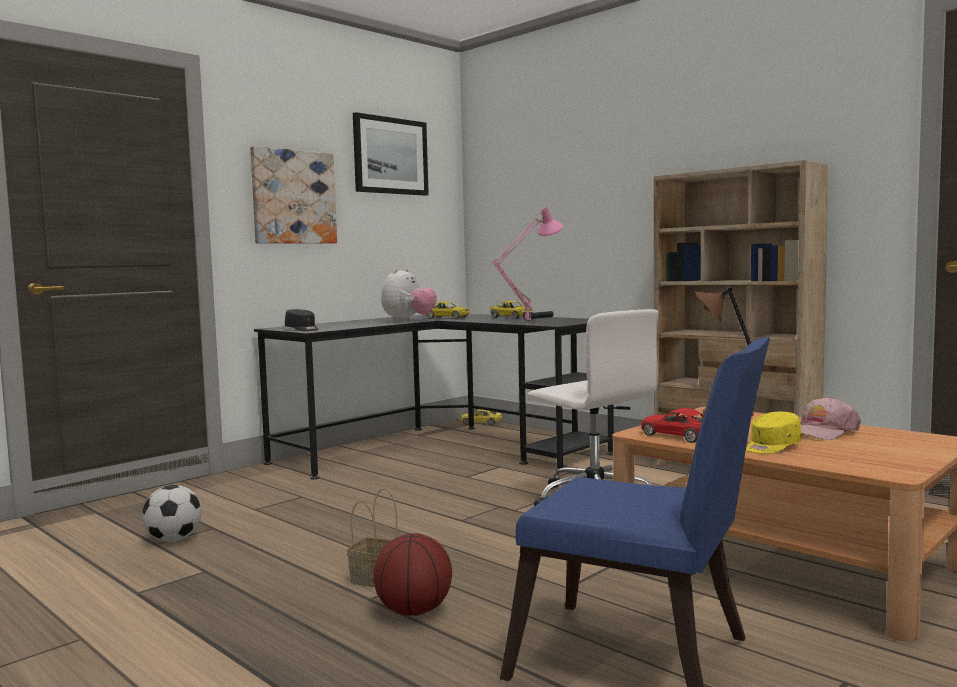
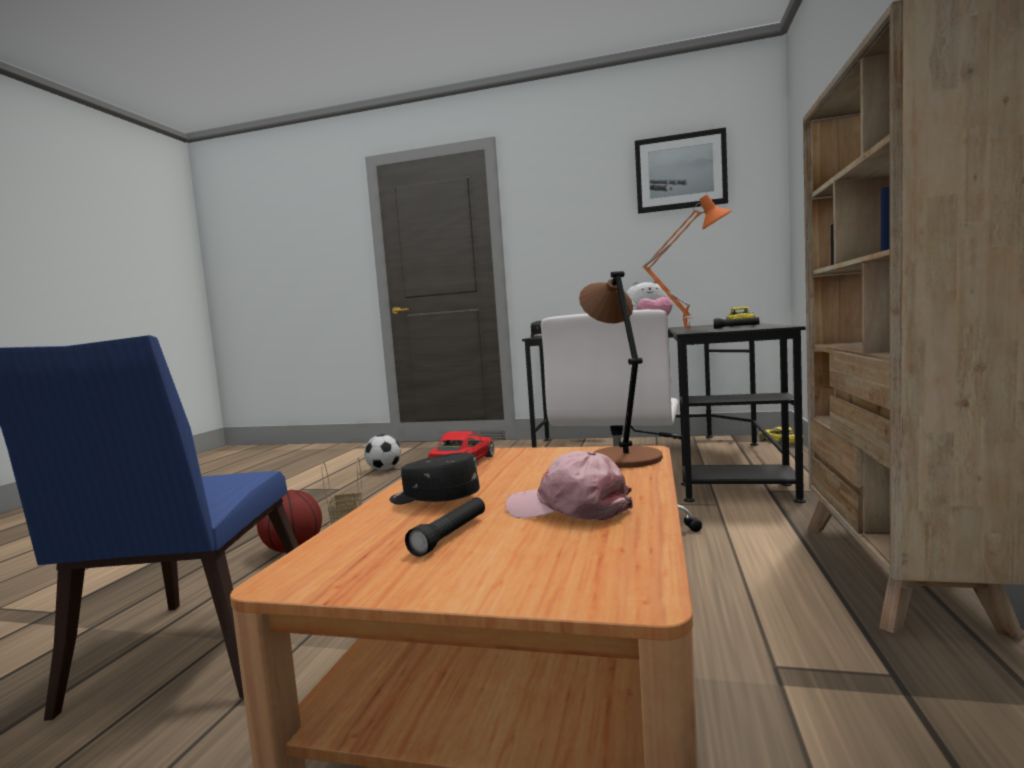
camera: 60 degrees right, 0 degrees up
picture [250,146,337,244] -> none
yellow toy car [426,301,469,319] -> none
pink table lamp [492,207,563,324] -> orange table lamp [642,195,732,331]
yellow cap [746,412,802,454] -> black cap [390,452,480,505]
none -> black flashlight [405,497,485,557]

